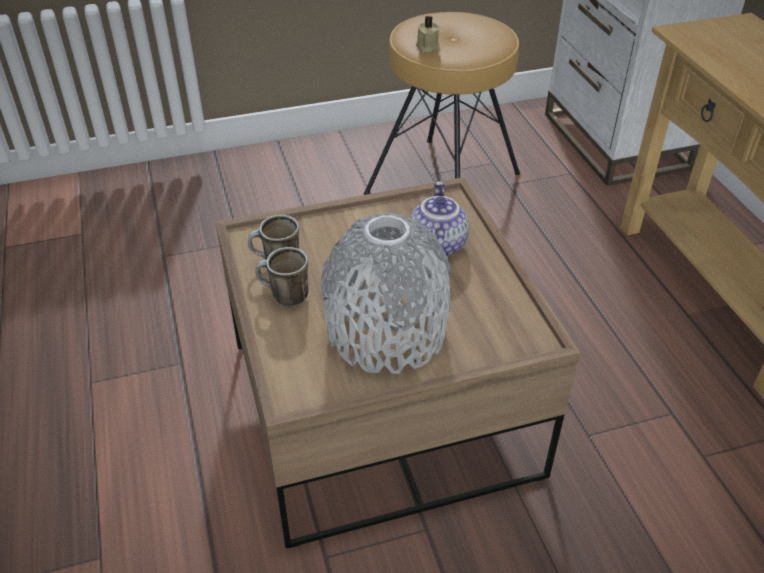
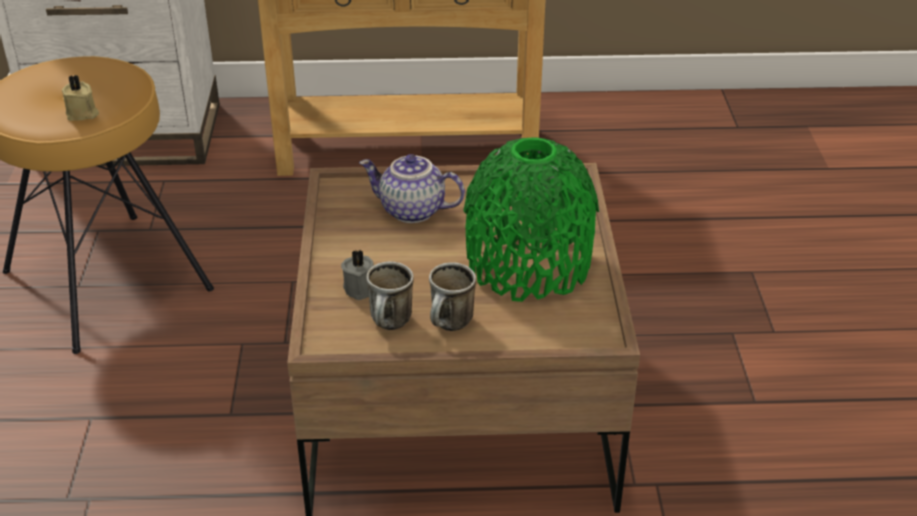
camera: 75 degrees left, 5 degrees down
grey vase [321,213,452,374] -> green vase [463,137,599,302]
none -> grey candle [341,249,373,300]

